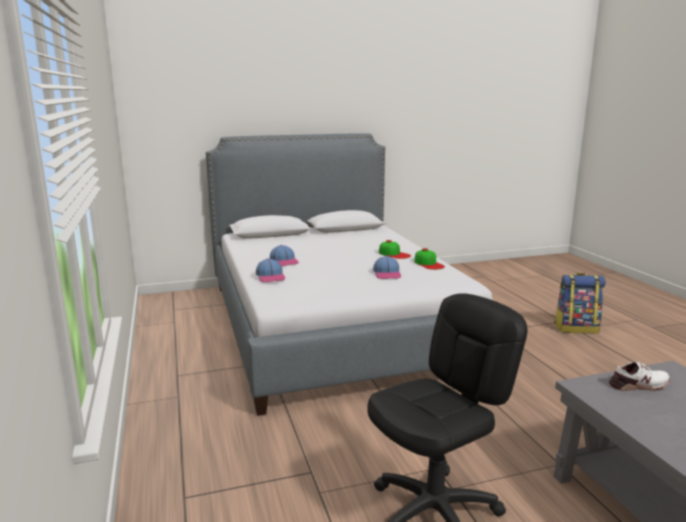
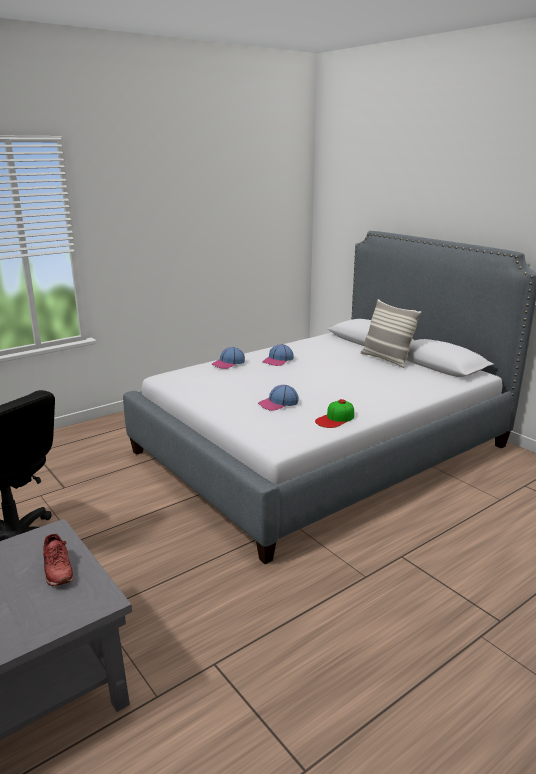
camera: 70 degrees right, 5 degrees up
cap [379,240,411,259] -> none
backpack [555,273,606,334] -> none
white shoe [609,362,670,391] -> red shoe [43,534,73,586]
none -> pillow [361,299,421,368]

